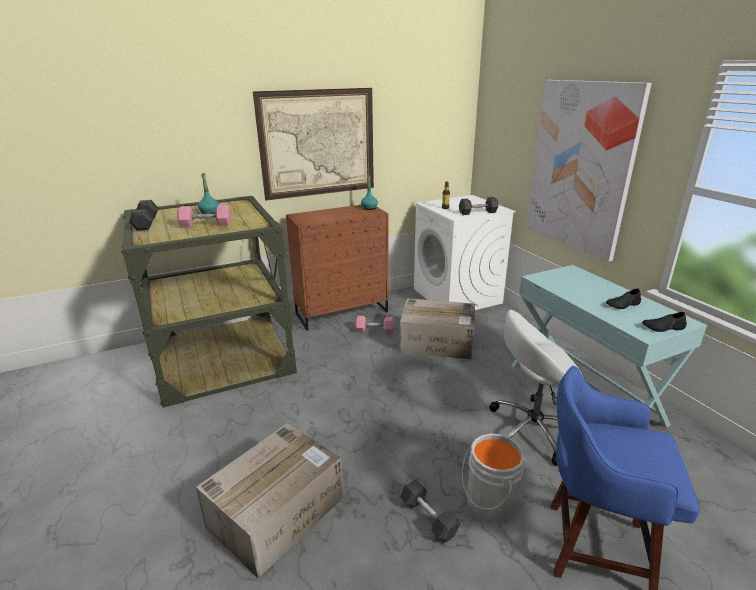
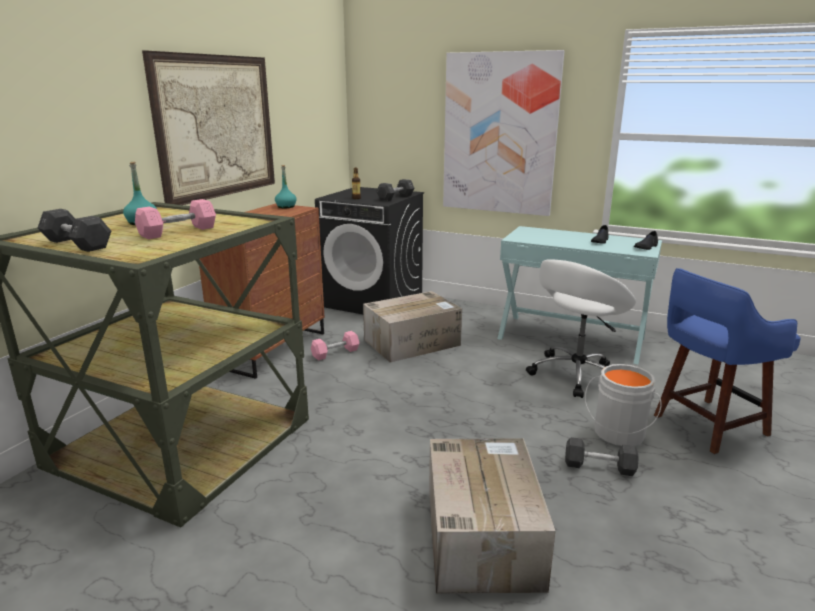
camera: 40 degrees left, 5 degrees down
white washing machine [414,195,515,310] -> black washing machine [315,187,424,314]

